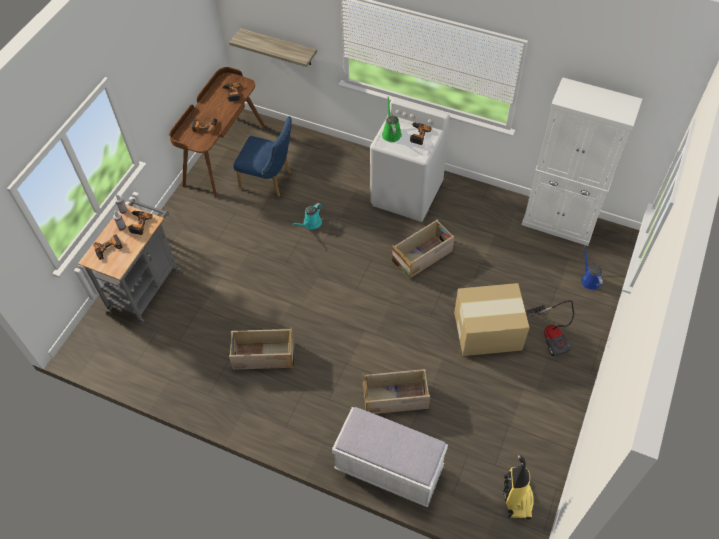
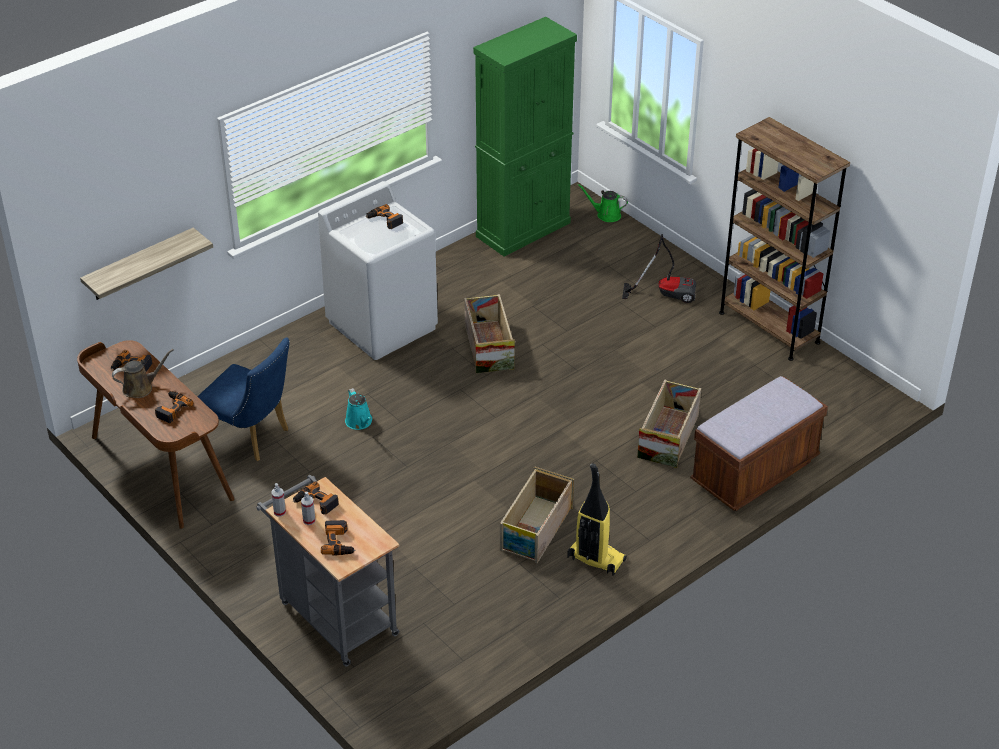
camera: 65 degrees left, 15 degrees down
blue chair [233,116,292,197] -> blue chair turned 75 degrees clockwise [198,338,290,461]
white bench [332,407,448,508] -> brown bench [690,376,828,511]
green watering can [382,97,402,142] -> green watering can moved to [578,184,628,222]
cardboard box [454,283,529,356] -> none
vacuum cleaner [503,455,534,519] -> vacuum cleaner moved to [567,463,627,576]
white cabinet [522,77,642,246] -> green cabinet [473,17,577,257]
blue watering can [581,246,603,290] -> none
none -> brown watering can [112,349,174,398]
none -> brown bookcase [719,117,850,361]

